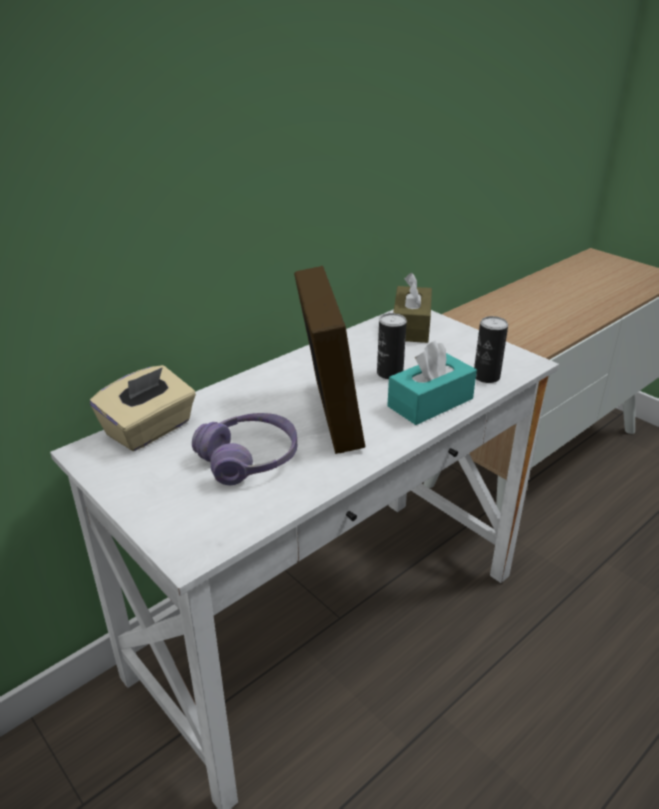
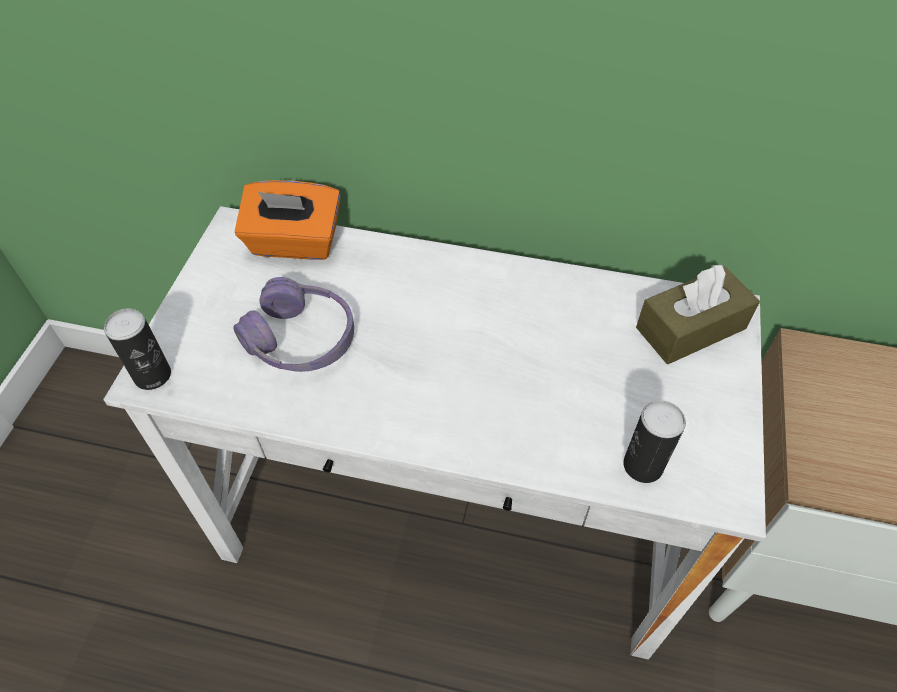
camera: 55 degrees right, 20 degrees up
beige tissue box [90,365,196,451] -> orange tissue box [235,180,341,260]
picture frame [294,266,365,454] -> none
can [377,313,407,379] -> can moved to [104,308,171,390]
turquoise tissue box [387,340,477,425] -> none

